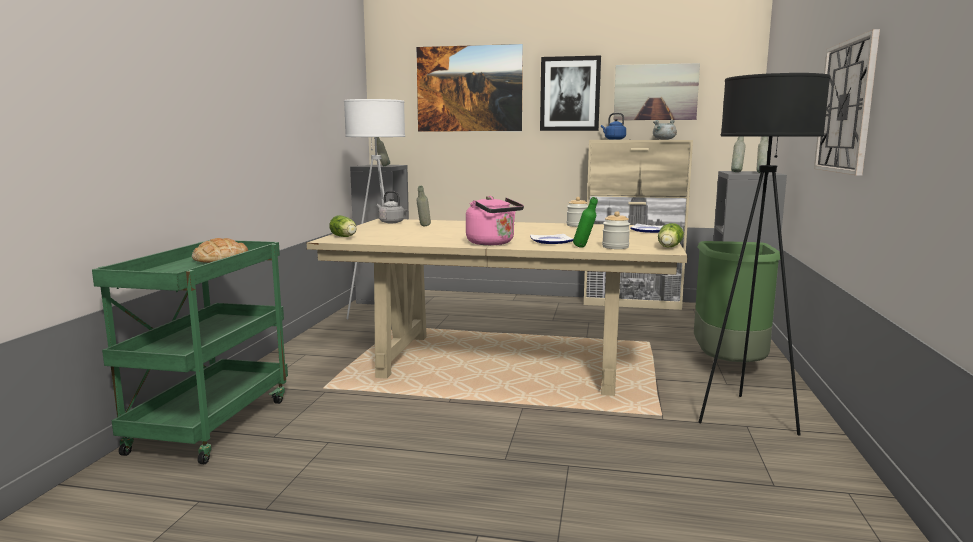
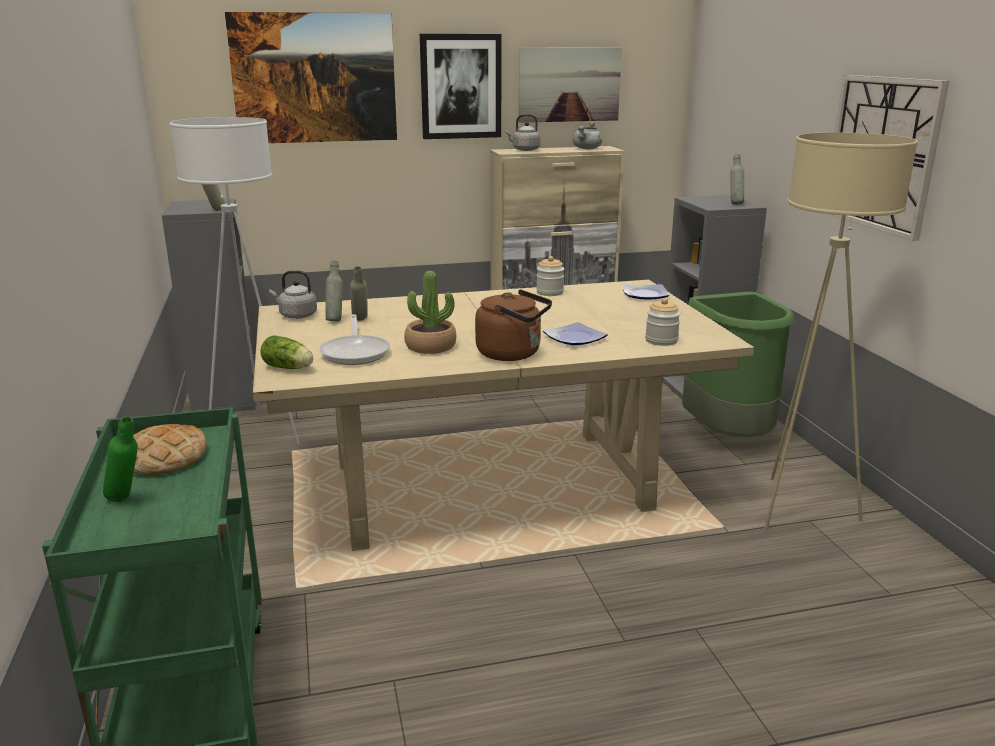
camera: 25 degrees left, 10 degrees up
pink kettle [466,196,524,245] -> brown kettle [475,289,552,361]
green bottle [573,197,598,248] -> green bottle moved to [103,416,138,502]
blue kettle [601,113,626,140] -> grey kettle [506,114,540,151]
lettuce [658,223,684,248] -> none
black floor lamp [698,73,831,435] -> beige floor lamp [765,132,918,529]
grey bottle [731,137,746,172] -> grey bottle moved to [325,261,343,321]
none -> frying pan [319,314,390,365]
none -> potted plant [404,271,456,354]

